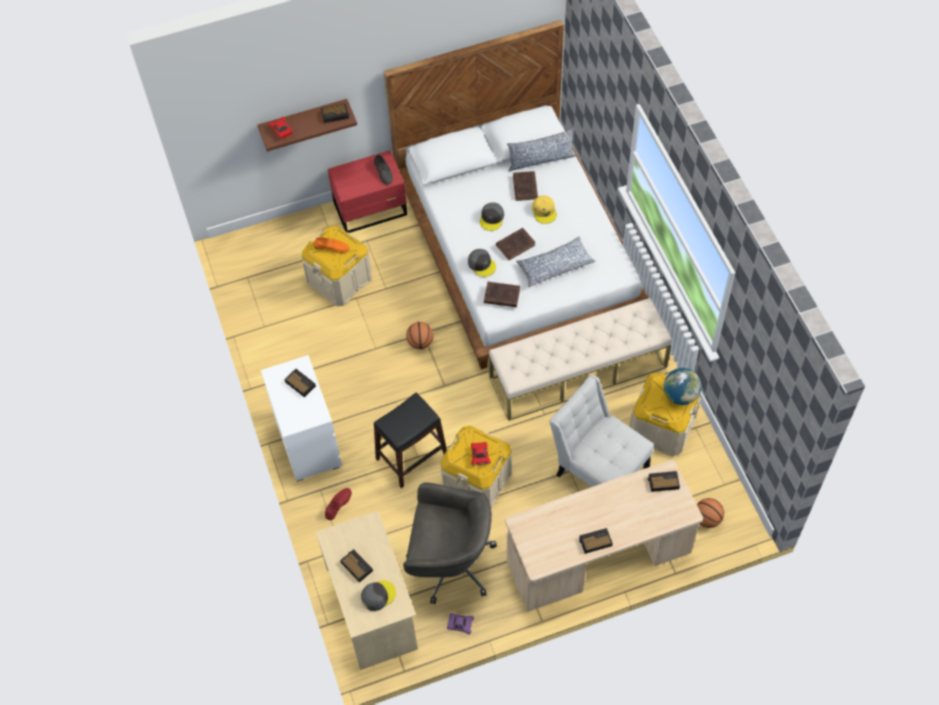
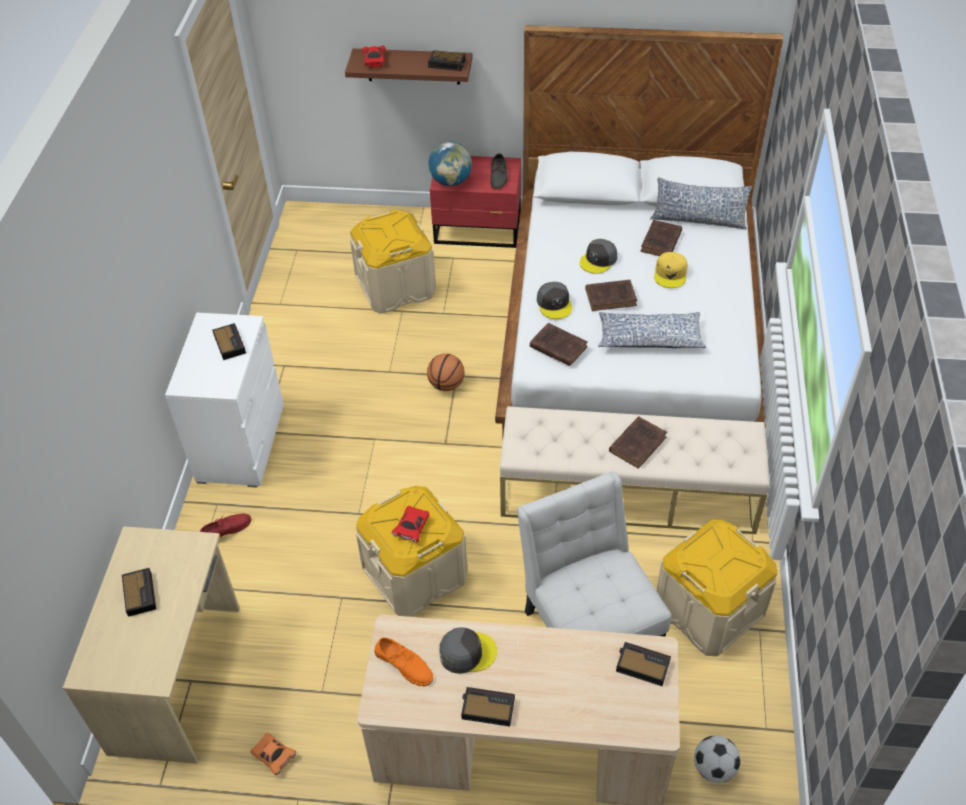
camera: 25 degrees right, 10 degrees down
orange shoe [314,237,350,253] -> orange shoe moved to [375,638,433,686]
grey cap [361,580,396,611] -> grey cap moved to [439,627,497,674]
black stool [374,393,447,488] -> none
grey office chair [403,482,497,604] -> none
purple toy car [447,613,474,634] -> orange toy car [251,733,296,776]
globe [664,368,701,405] -> globe moved to [428,141,472,186]
basketball [697,498,724,528] -> football [694,735,741,783]
none -> brown book [609,416,667,469]

